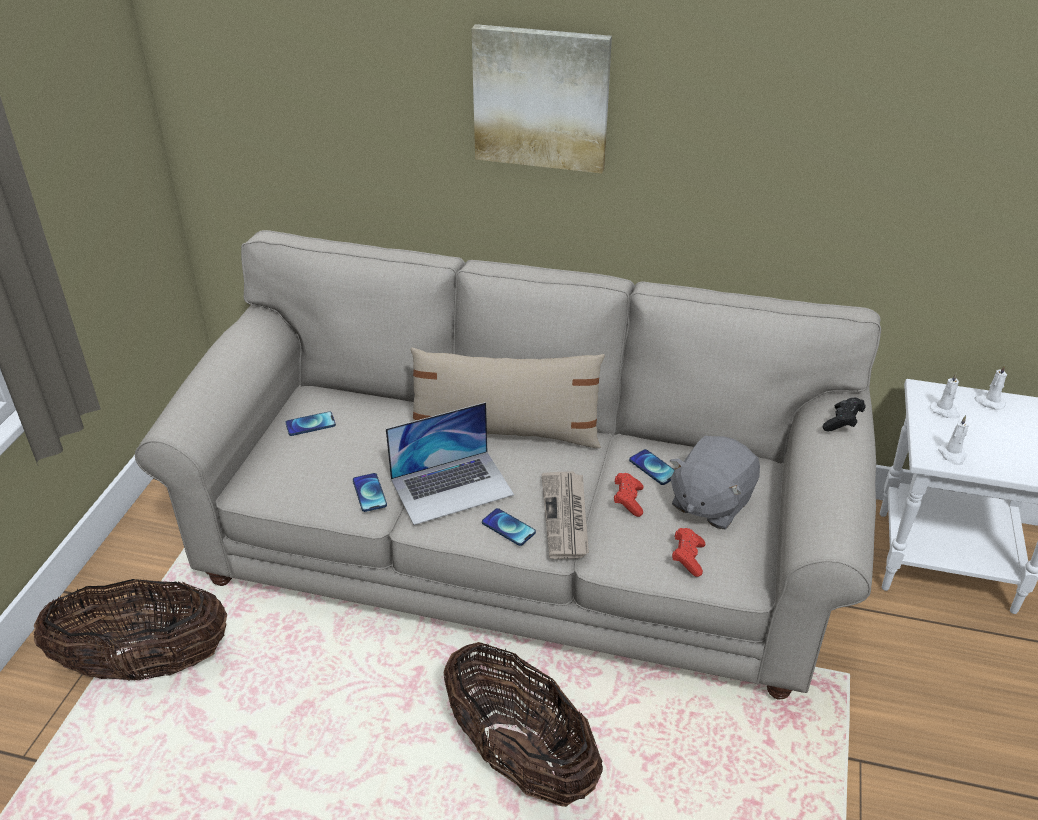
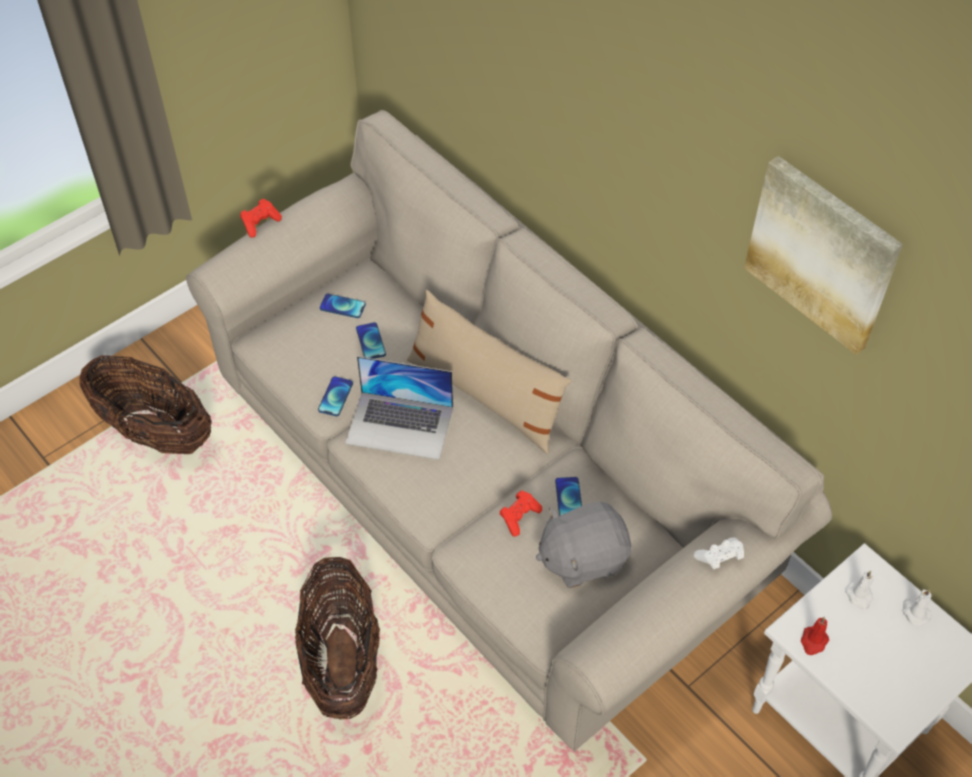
camera: 35 degrees right, 15 degrees up
picture [471,24,612,174] -> picture moved to [744,156,903,355]
phone [482,508,536,546] -> phone moved to [356,322,386,359]
newspaper [541,471,589,559] -> none
red game controller [672,528,705,577] -> red game controller moved to [240,199,282,238]
black game controller [823,398,866,431] -> white game controller [694,537,744,569]
white candle [938,415,969,465] -> red candle [801,617,829,655]

